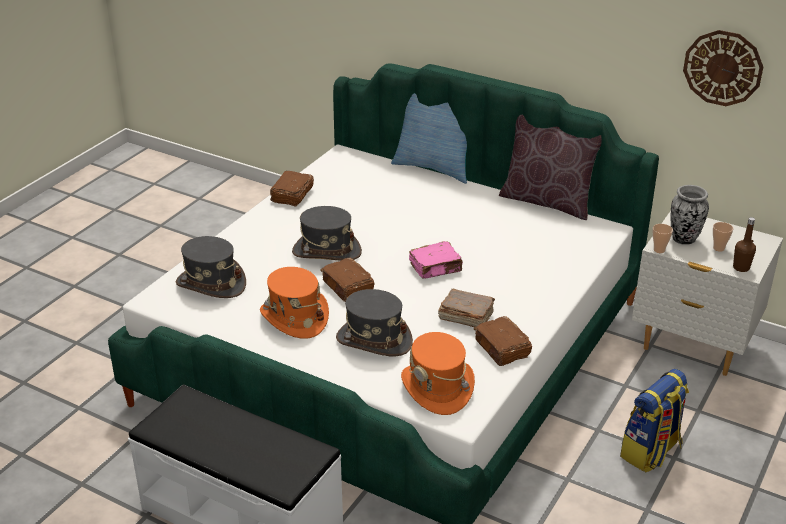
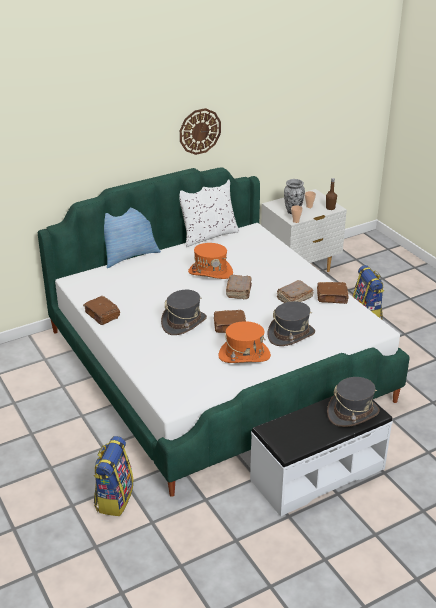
camera: 60 degrees left, 0 degrees up
grey hat [176,236,246,298] -> grey hat moved to [327,377,380,427]
orange hat [401,332,475,415] -> orange hat moved to [188,243,233,279]
pink book [409,241,463,278] -> brown book [226,275,252,299]
brown pillow [499,115,602,220] -> white pillow [179,179,239,247]
wall clock [683,30,763,106] -> wall clock moved to [180,108,221,155]
none -> backpack [94,436,134,516]

